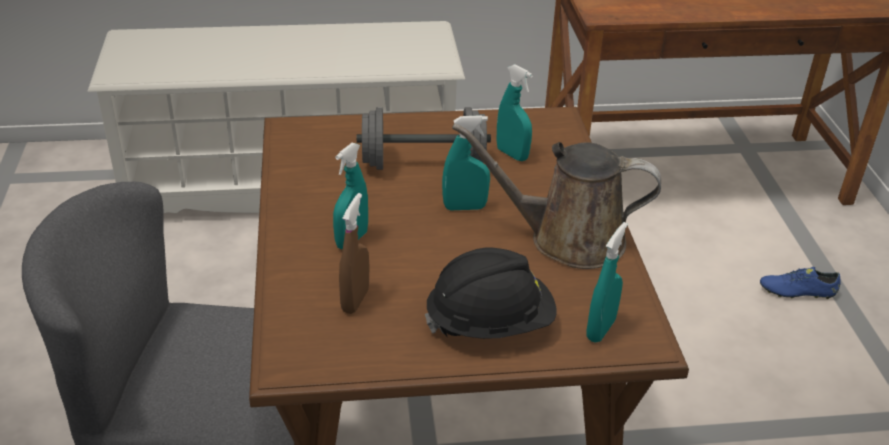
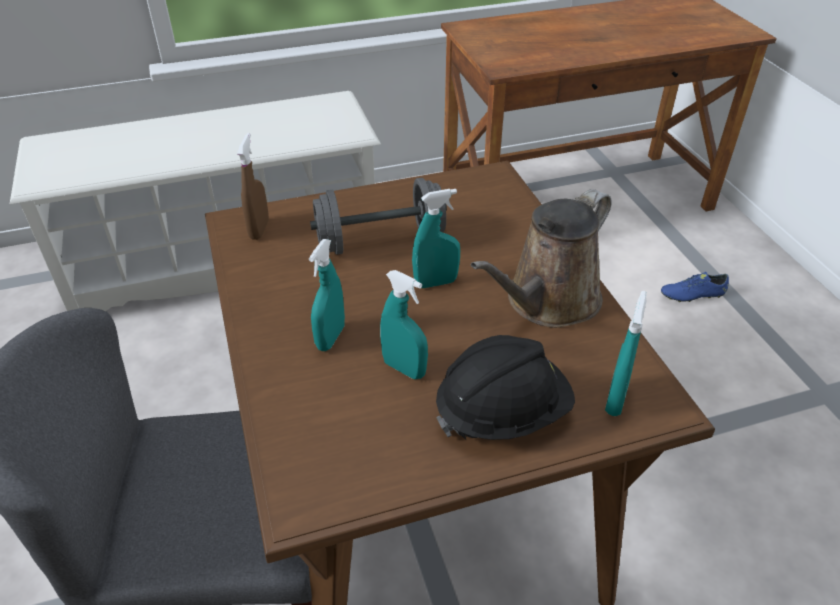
camera: 10 degrees left, 5 degrees up
brown spray bottle [339,193,369,314] -> brown spray bottle moved to [237,133,269,240]
brown watering can [452,123,661,269] -> brown watering can turned 45 degrees counterclockwise [471,189,612,328]
turquoise spray bottle [497,64,533,161] -> turquoise spray bottle moved to [380,270,428,379]

